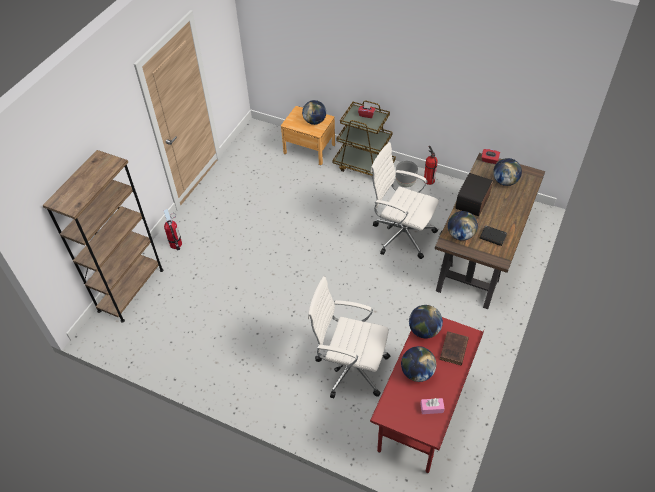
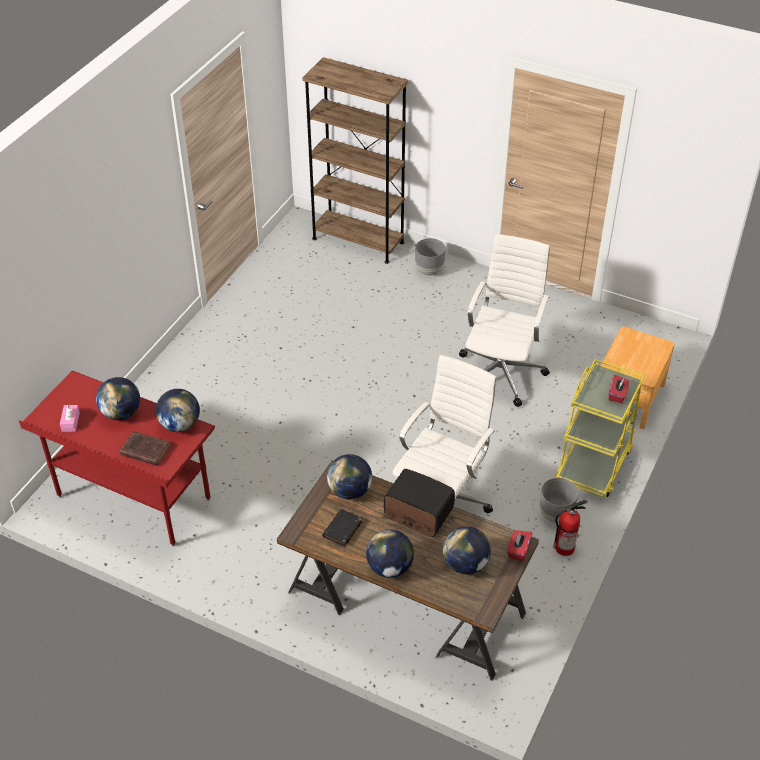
camera: 90 degrees right, 5 degrees down
fire extinguisher [163,209,182,250] -> grey planter [415,238,445,275]
globe [302,100,326,125] -> globe moved to [366,530,414,578]
white office chair [308,276,391,398] -> white office chair moved to [459,234,550,407]
brown cart [332,100,396,176] -> yellow cart [556,359,645,498]

